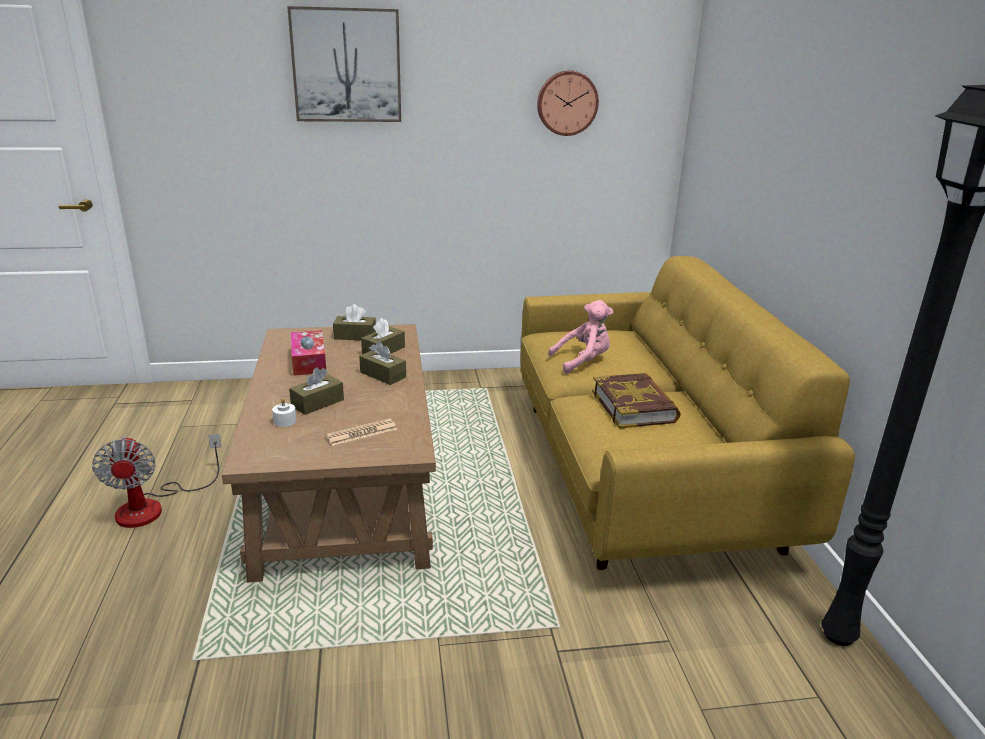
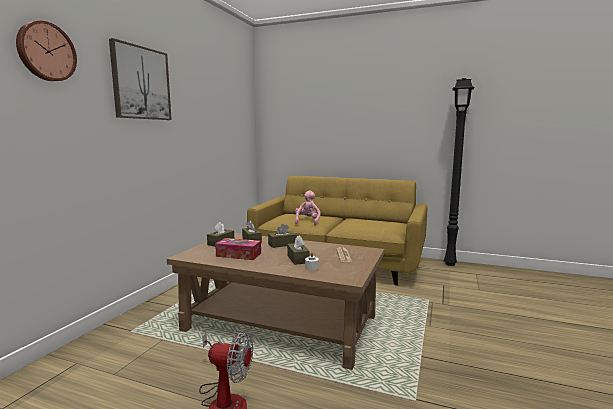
camera: 60 degrees left, 15 degrees down
wall clock [537,71,599,136] -> wall clock moved to [16,20,77,81]
book [592,373,681,429] -> none

